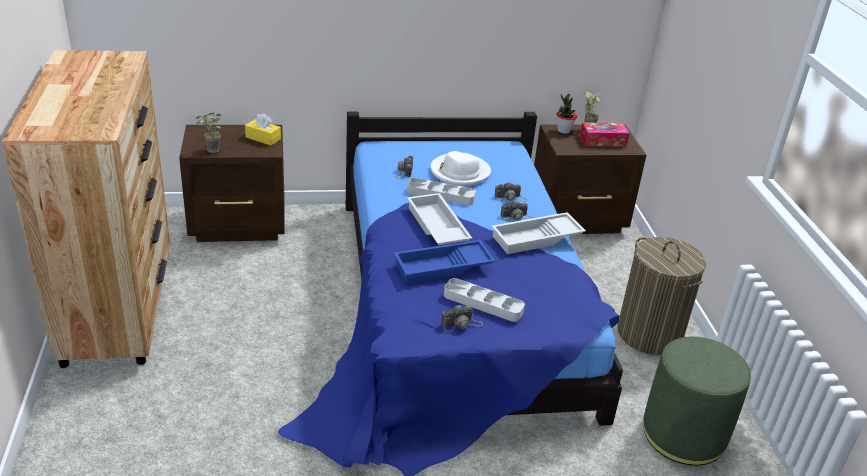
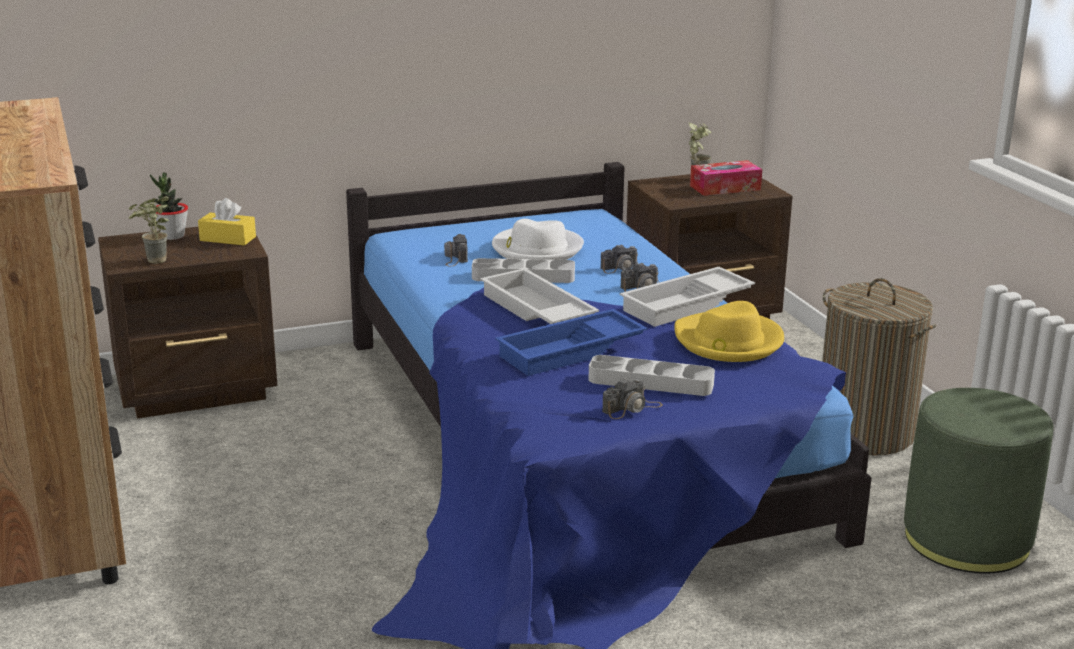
camera: 10 degrees left, 10 degrees down
potted plant [556,94,577,134] -> potted plant moved to [150,173,188,240]
none -> yellow hat [674,301,784,362]

